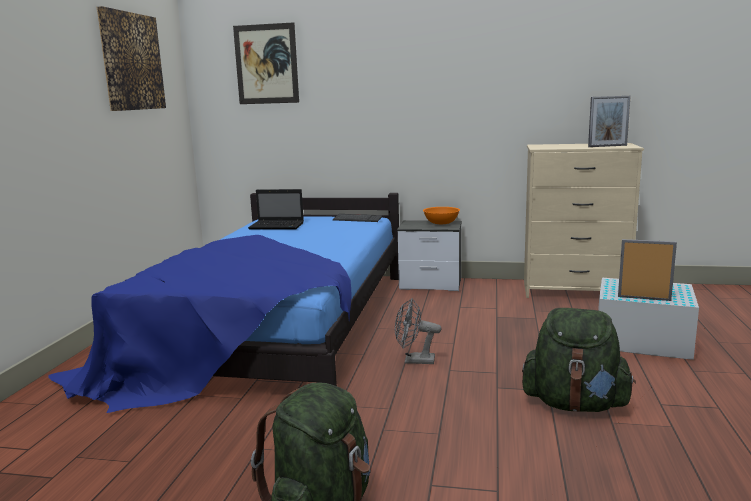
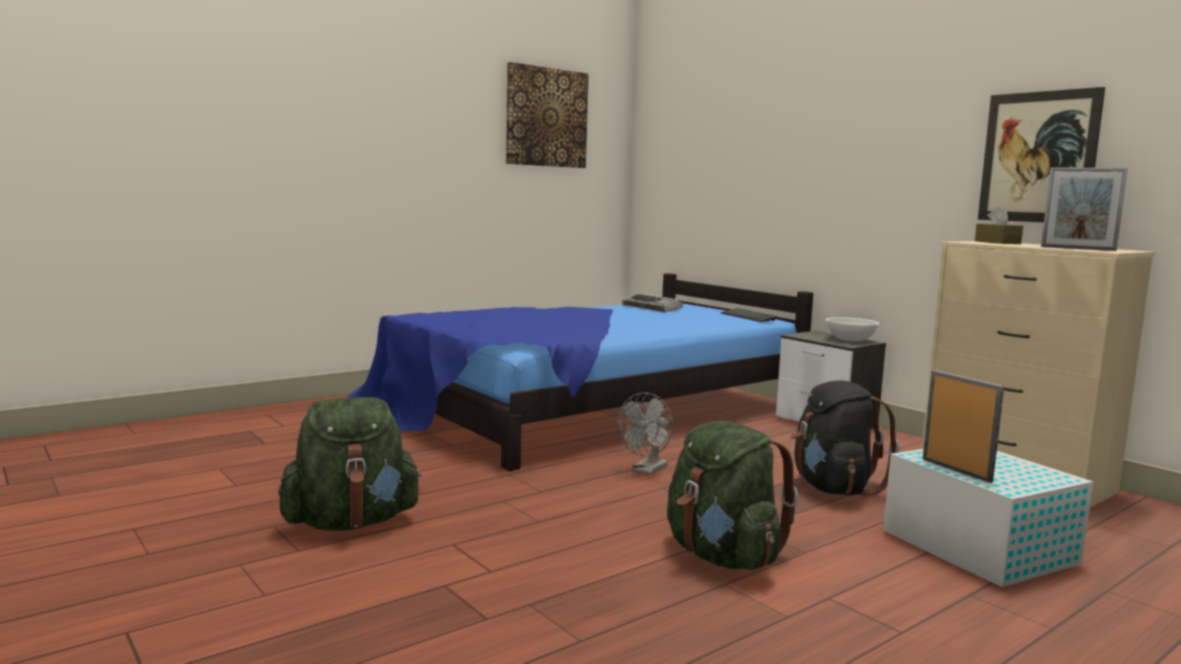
camera: 40 degrees right, 5 degrees down
picture [233,22,299,104] -> picture moved to [978,87,1105,222]
laptop [248,189,304,230] -> keyboard [622,293,683,312]
grey fan [395,298,441,364] -> grey fan turned 105 degrees counterclockwise [617,392,673,475]
orange bowl [423,207,460,224] -> white bowl [826,317,880,341]
none -> black backpack [791,381,899,495]
none -> brown tissue box [975,207,1023,244]

